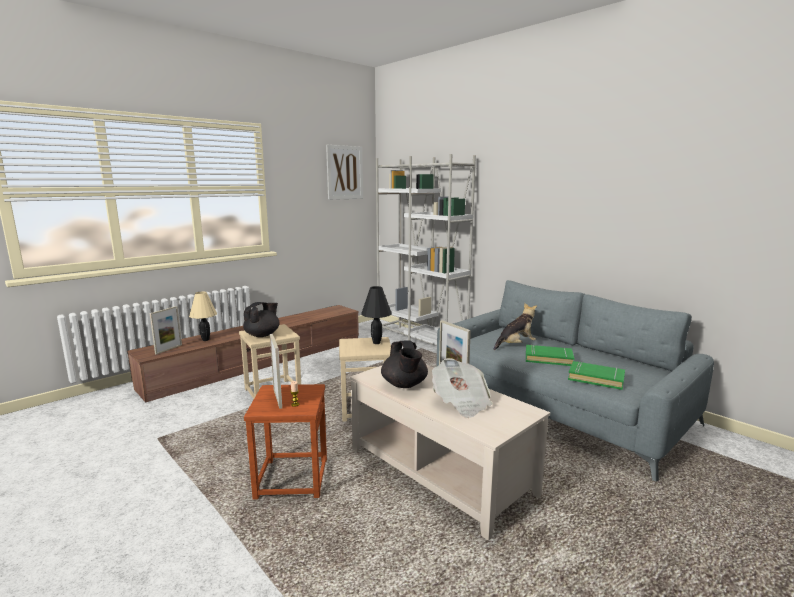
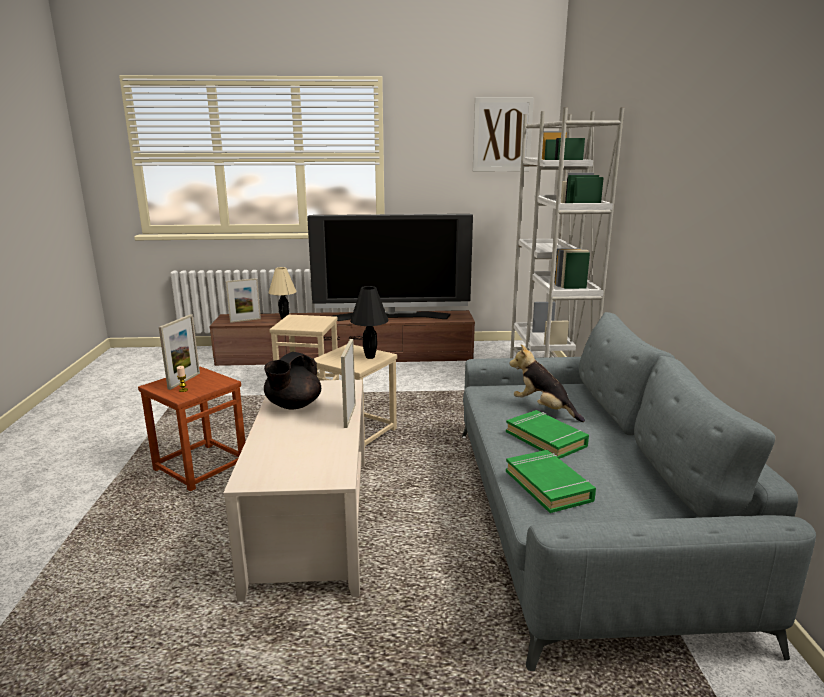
camera: 40 degrees right, 5 degrees up
black teapot [243,302,280,337] -> none
newspaper [432,358,493,418] -> none
plush toy [493,303,537,350] -> plush toy turned 150 degrees counterclockwise [509,344,585,422]
none -> television [307,214,473,321]

